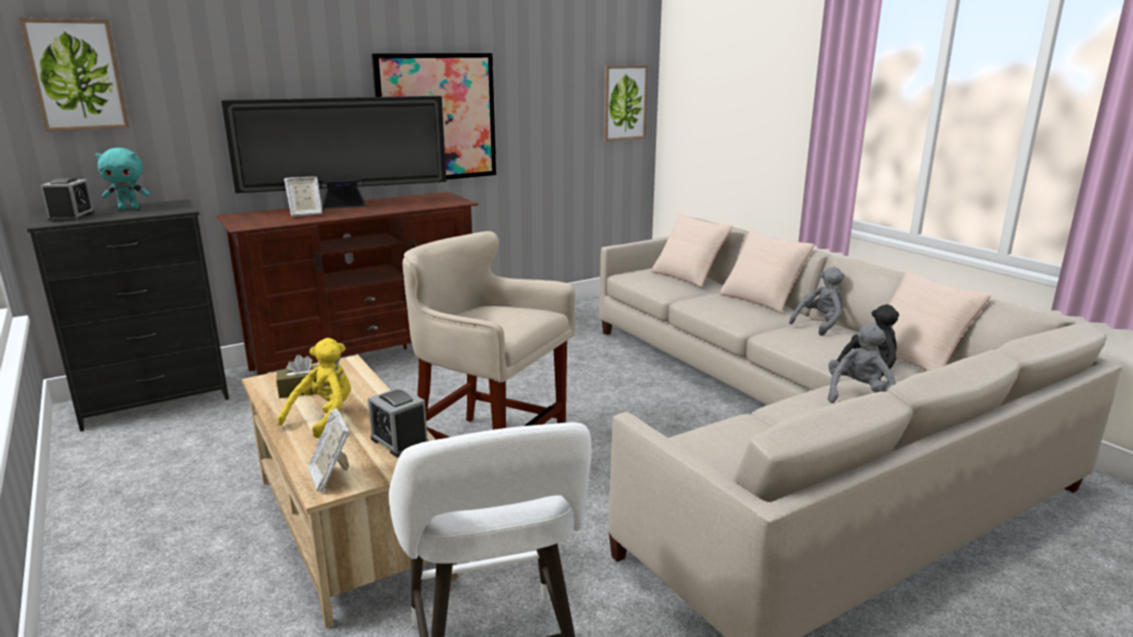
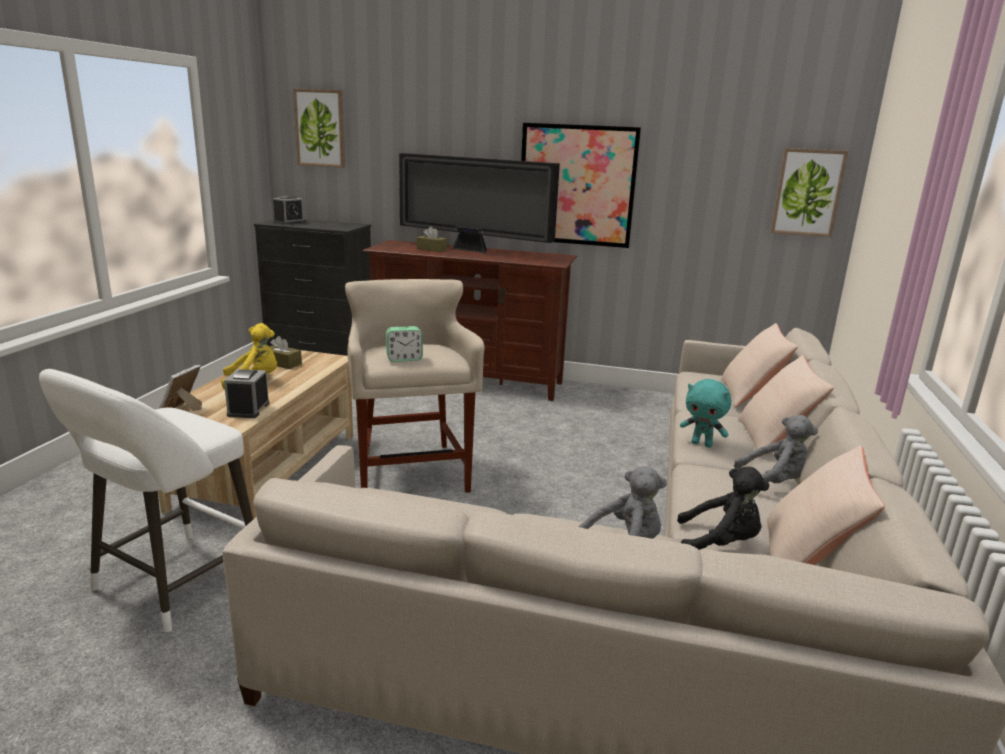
camera: 45 degrees right, 0 degrees up
turquoise plush toy [95,148,150,210] -> turquoise plush toy moved to [680,379,731,448]
picture frame [284,177,322,217] -> brown tissue box [417,226,447,252]
none -> alarm clock [386,326,423,362]

